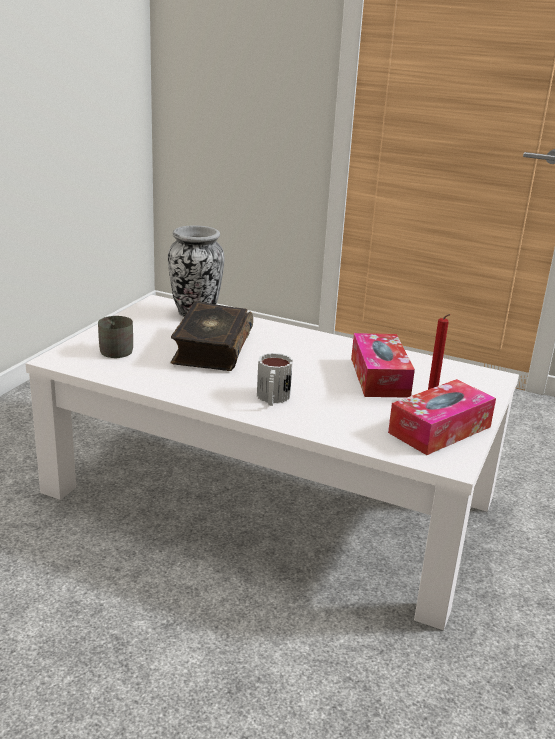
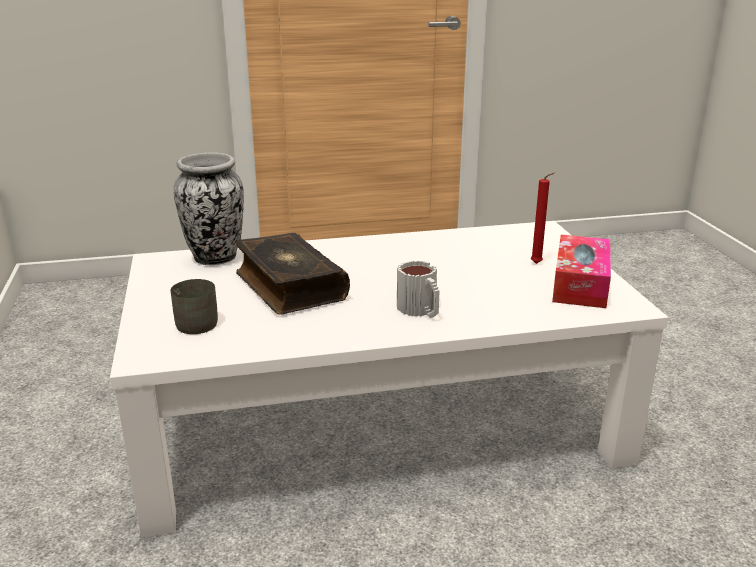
camera: 35 degrees left, 0 degrees up
tissue box [351,333,415,398] -> none

